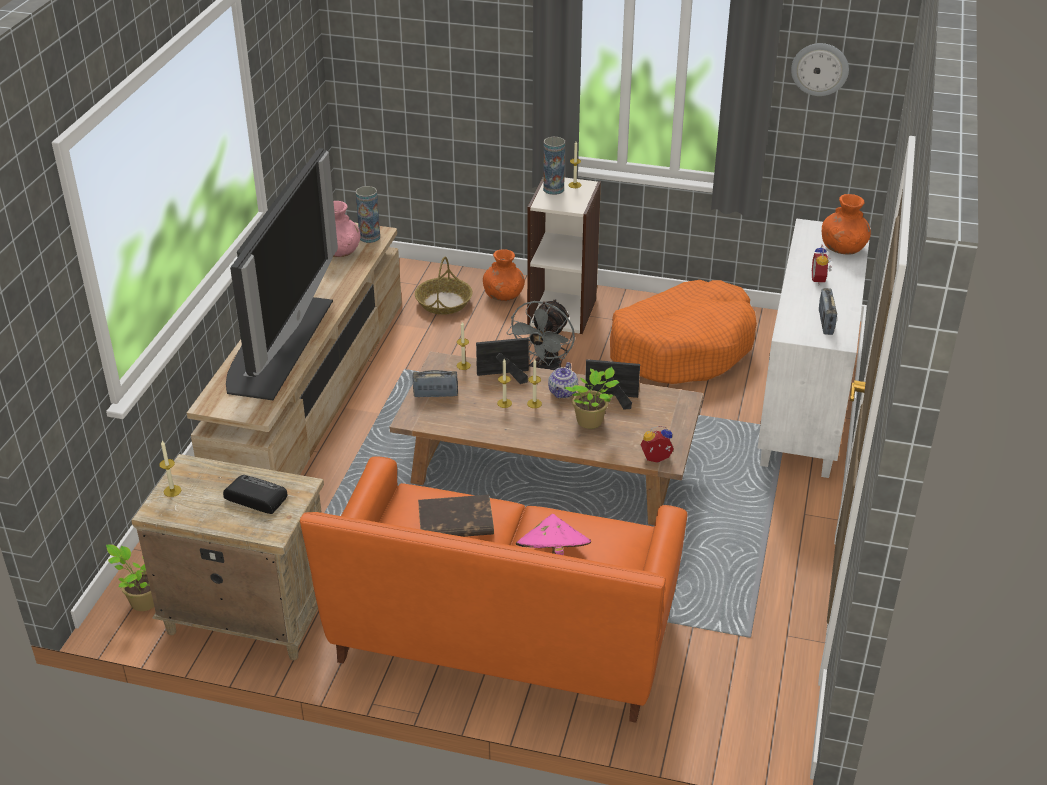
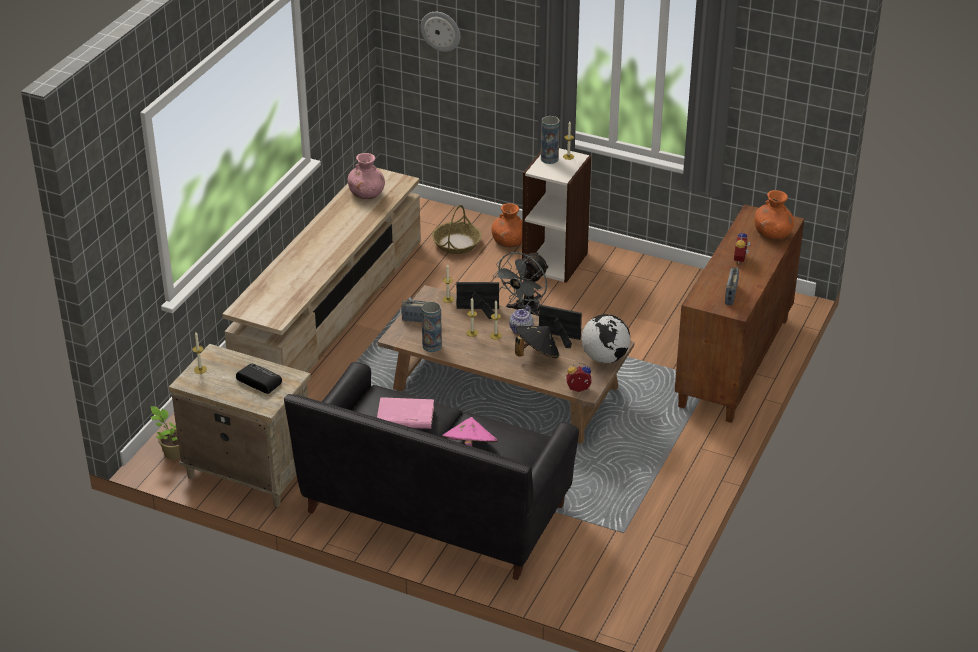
camera: 10 degrees right, 0 degrees up
television [226,148,338,400] -> none
orange sofa [300,456,687,723] -> black sofa [284,362,579,580]
vase [356,186,380,243] -> vase moved to [421,301,442,352]
brown book [418,495,494,537] -> pink book [377,397,434,429]
potted plant [564,367,619,429] -> black hat [515,326,559,358]
orange dog bed [610,280,757,384] -> none
white cabinet [758,218,871,478] -> brown cabinet [675,204,804,423]
wall clock [791,43,849,96] -> wall clock moved to [421,12,460,52]
none -> globe [581,314,630,363]

